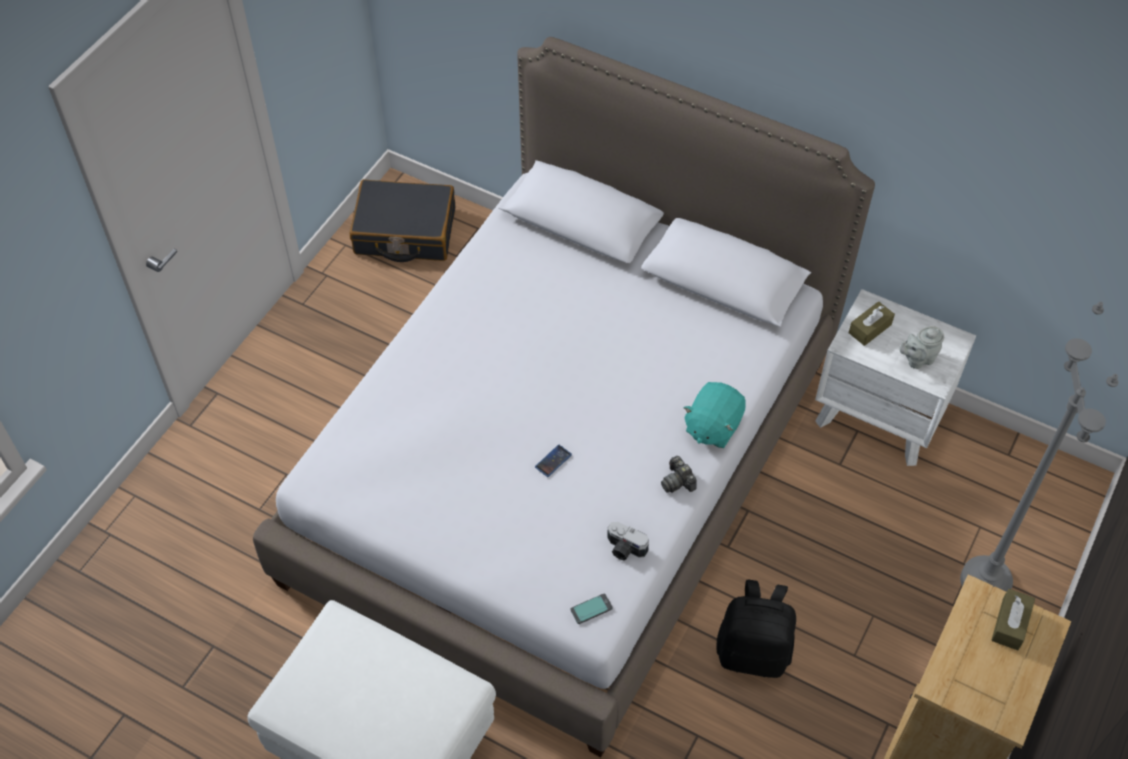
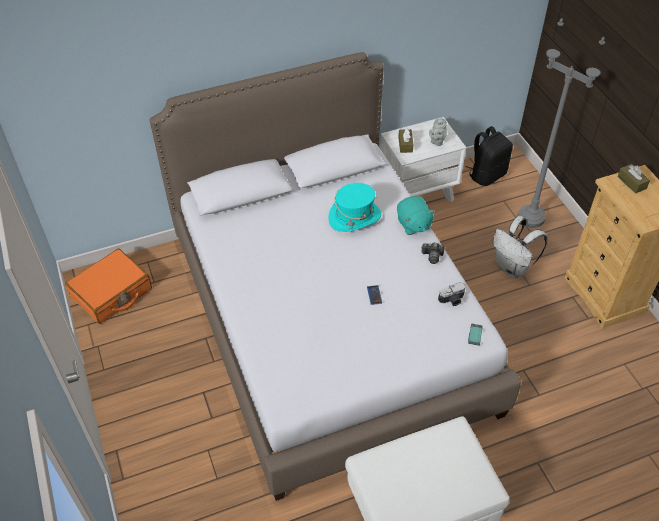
camera: 50 degrees left, 5 degrees down
black suitcase [350,179,455,262] -> orange suitcase [65,249,152,324]
black backpack [716,580,796,678] -> black backpack moved to [466,126,513,186]
none -> turquoise hat [328,183,381,232]
none -> white backpack [492,216,547,278]

